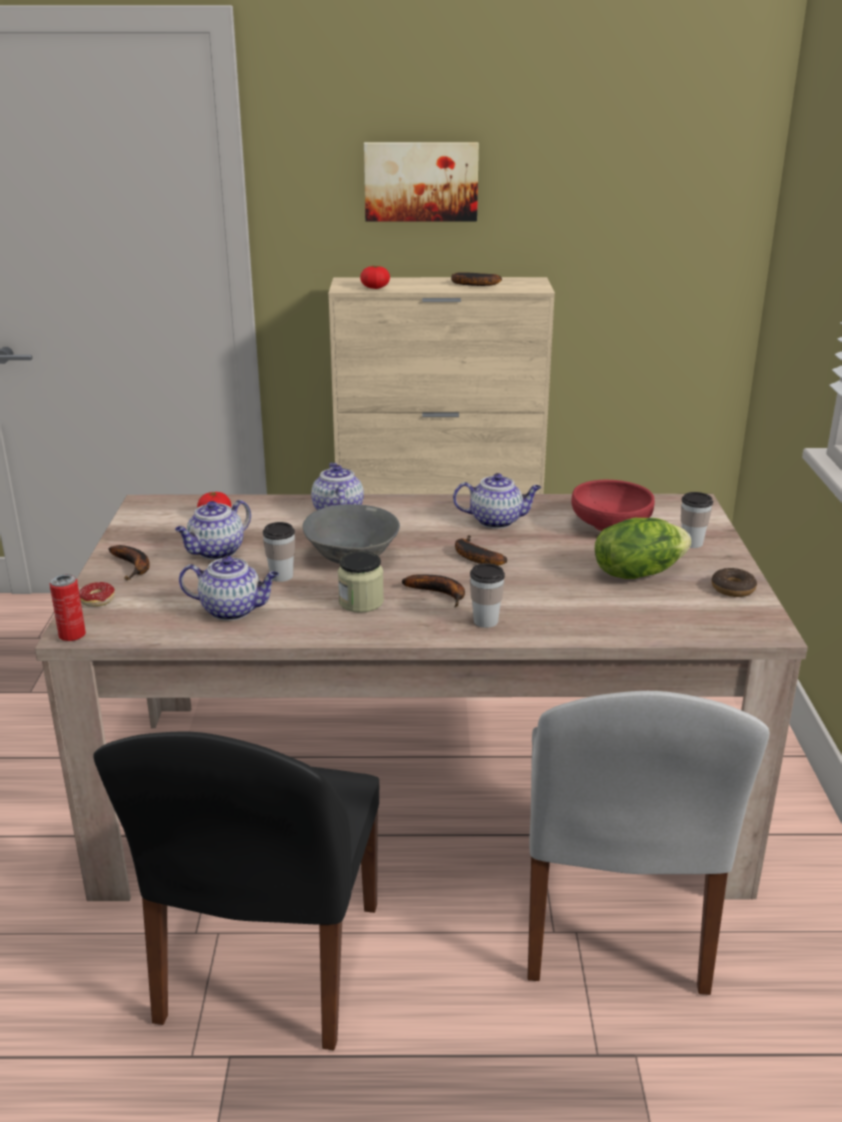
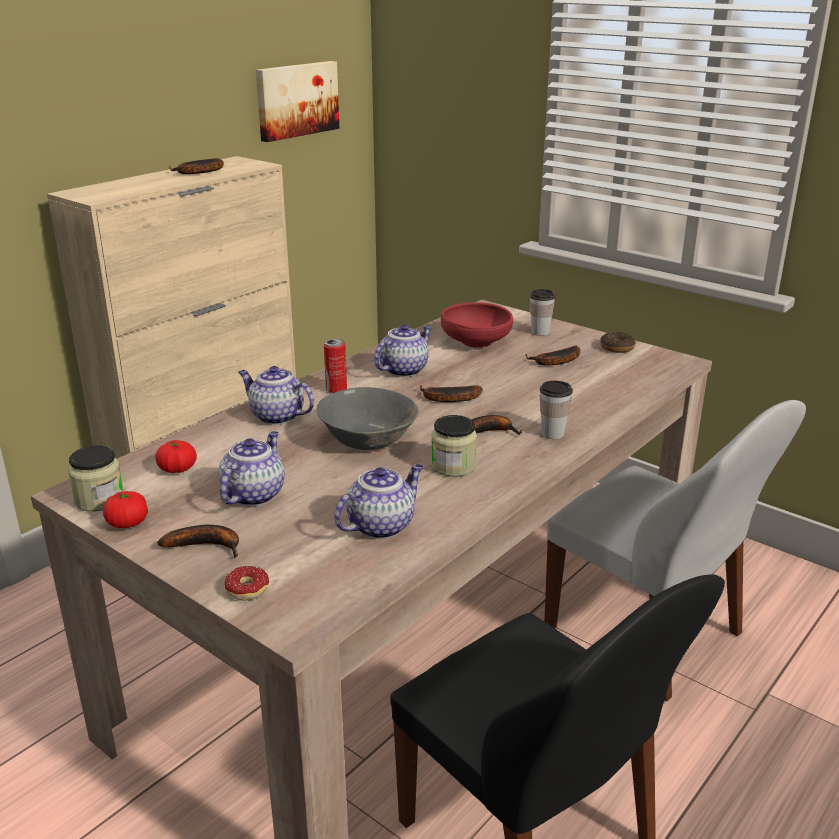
camera: 50 degrees left, 0 degrees up
can [50,574,86,641] -> can moved to [324,339,347,393]
teapot [175,500,251,560] -> teapot turned 150 degrees counterclockwise [218,431,285,506]
cup [263,522,295,582] -> none
tomato [360,266,390,289] -> tomato moved to [103,491,148,528]
picture [364,142,479,221] -> picture moved to [256,61,339,142]
lettuce [595,518,691,579] -> banana [526,346,580,366]
none -> jar [68,445,124,512]

